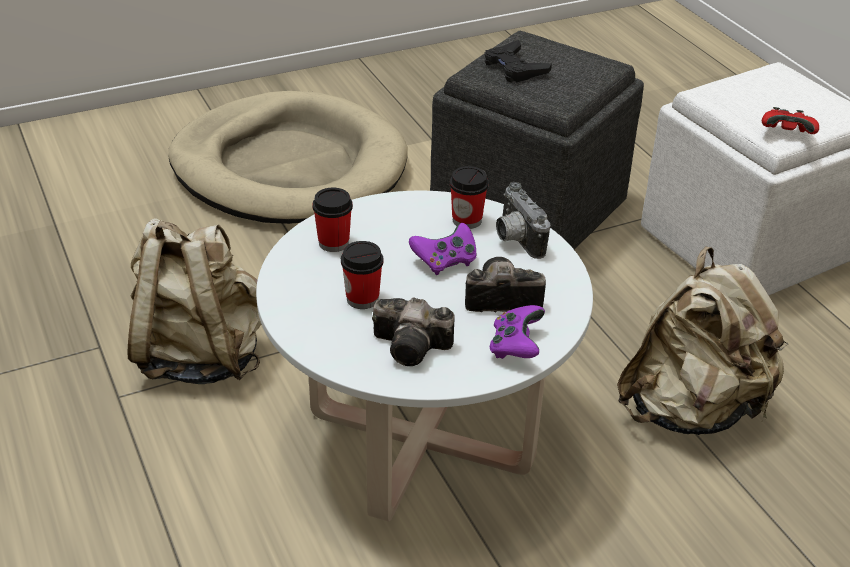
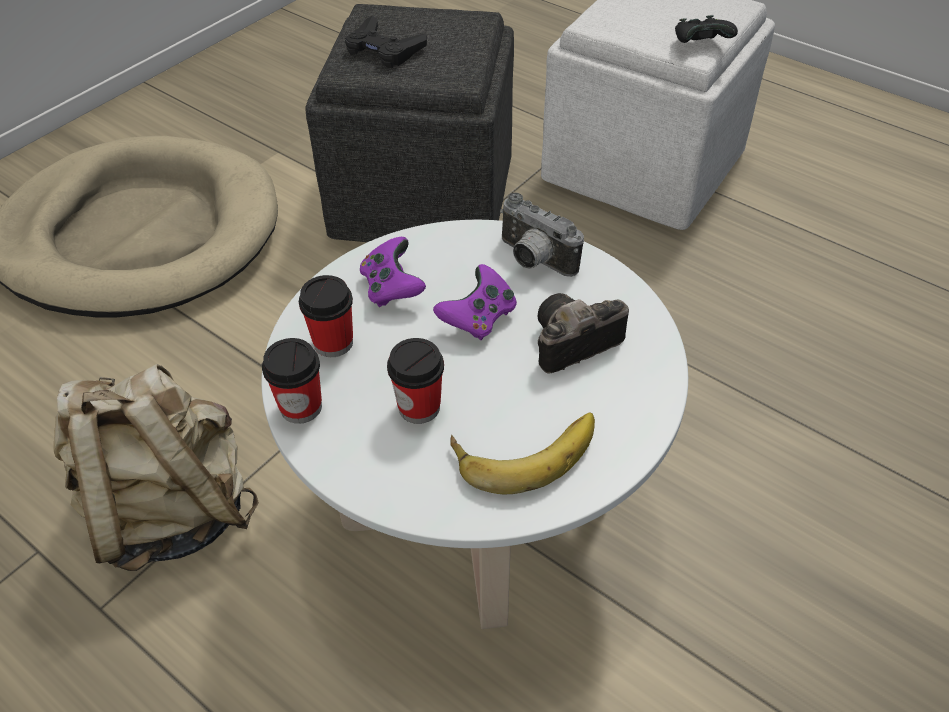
camera: 25 degrees left, 10 degrees up
camera [372,297,455,366] -> banana [450,412,595,494]
cup [450,166,489,229] -> cup moved to [262,338,322,424]
purple game controller [490,305,545,359] -> purple game controller moved to [360,237,426,307]
beige backpack [617,247,789,435] -> none
red game controller [762,107,819,134] -> black game controller [675,15,738,43]

